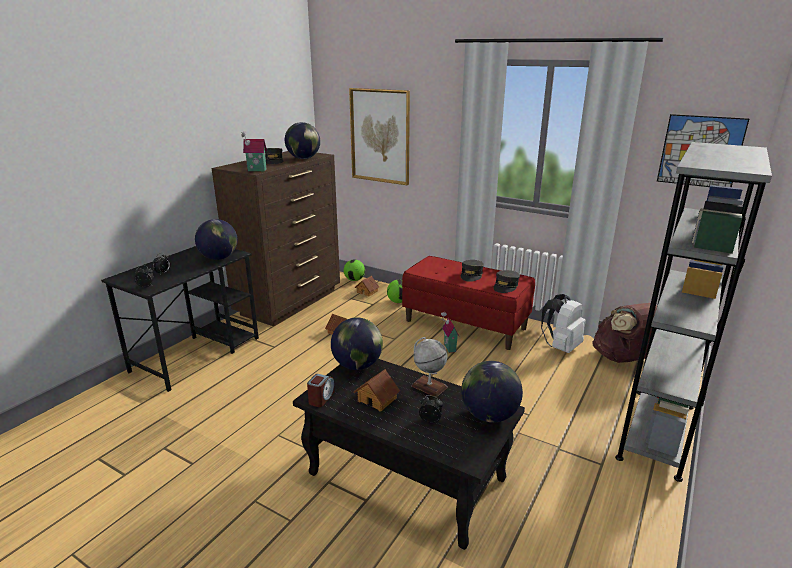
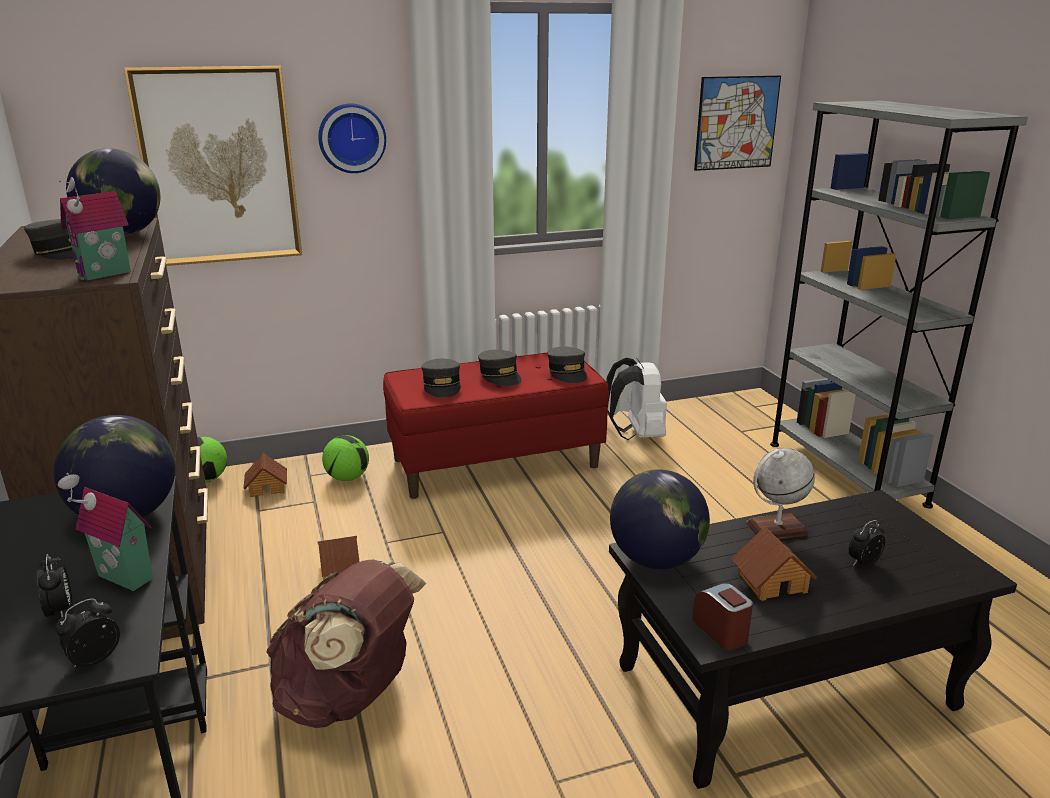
camera: 50 degrees left, 0 degrees up
toy house [441,312,459,353] -> toy house moved to [58,473,153,591]
globe [461,361,523,423] -> none
brown backpack [593,303,657,363] -> brown backpack moved to [266,559,427,728]
none -> wall clock [318,104,386,173]
none -> grey cap [422,359,461,398]

